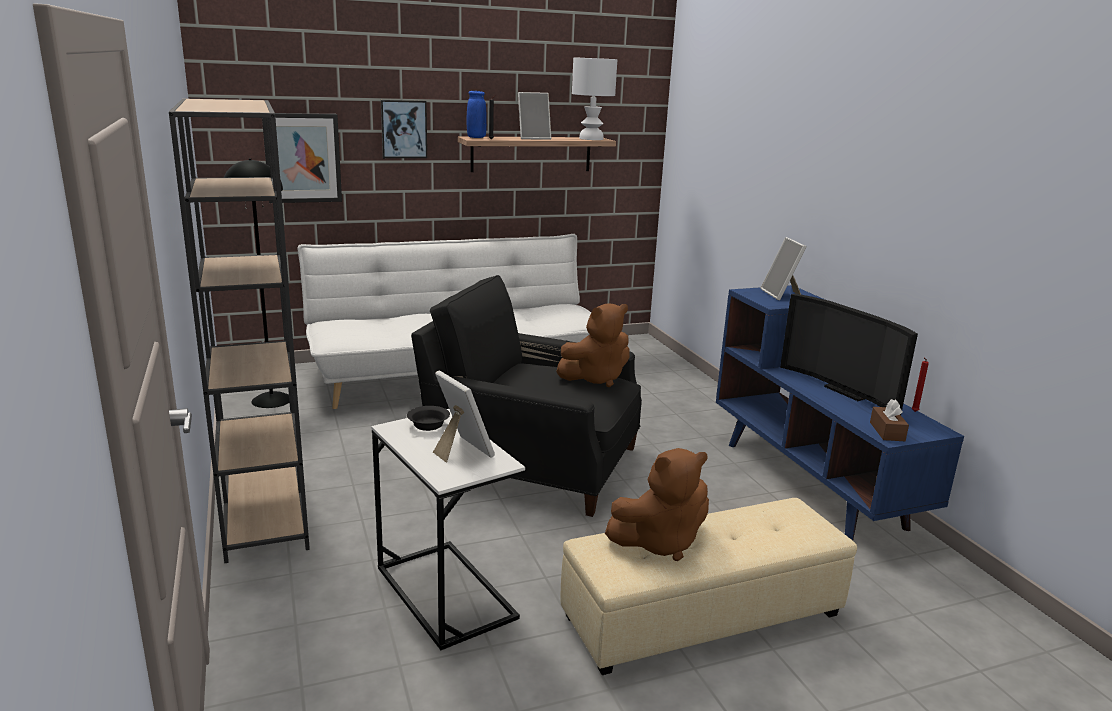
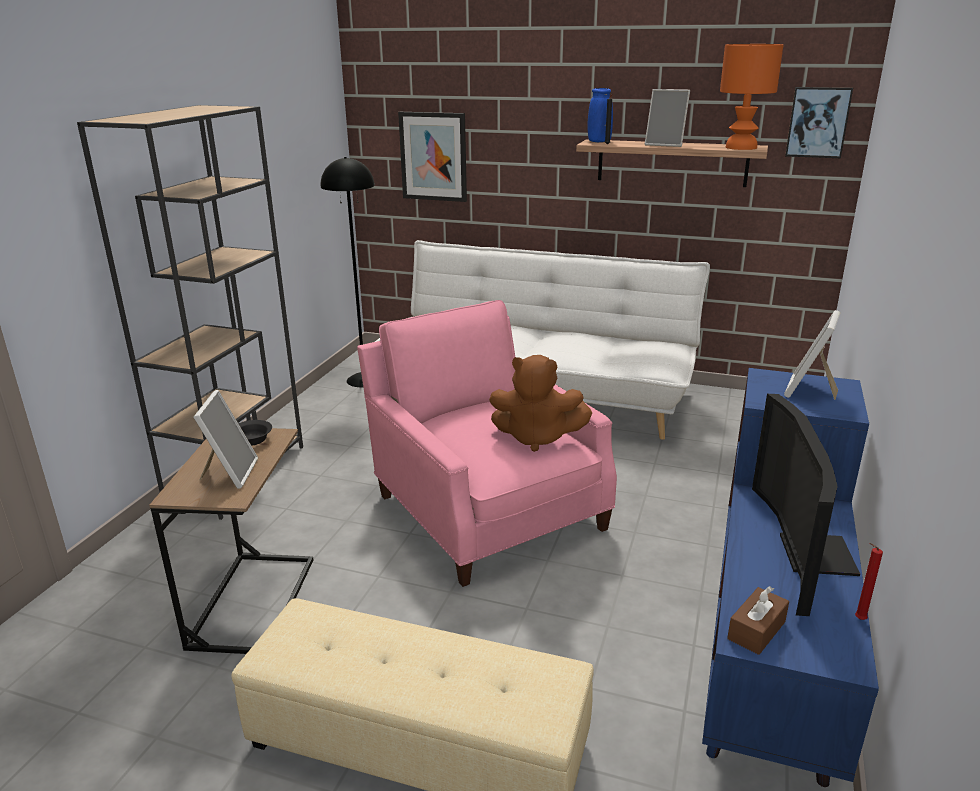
camera: 40 degrees right, 5 degrees up
white side table [371,409,525,650] -> brown side table [149,428,313,654]
picture [381,100,427,158] -> picture moved to [785,87,853,158]
black armchair [411,275,642,517] -> pink armchair [357,300,617,587]
white table lamp [572,57,617,140] -> orange table lamp [720,44,783,150]
brown plush toy [605,448,709,561] -> none

